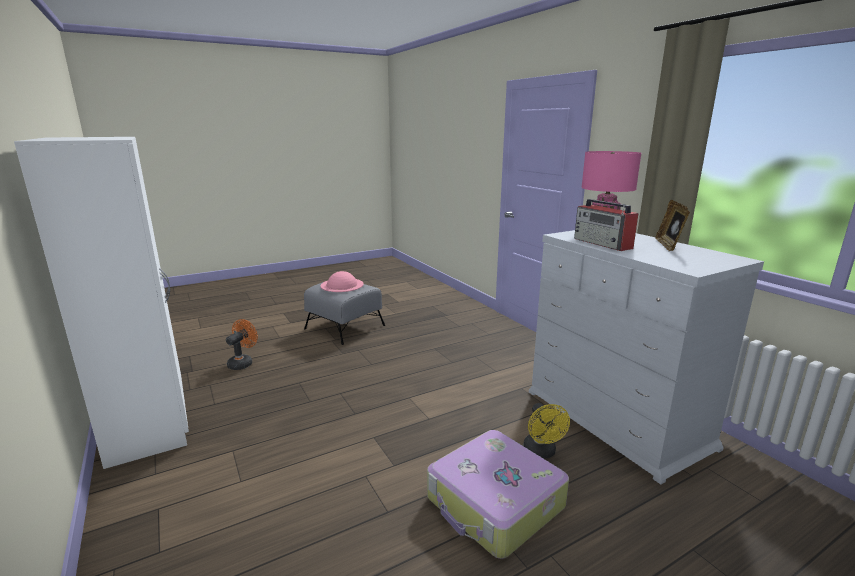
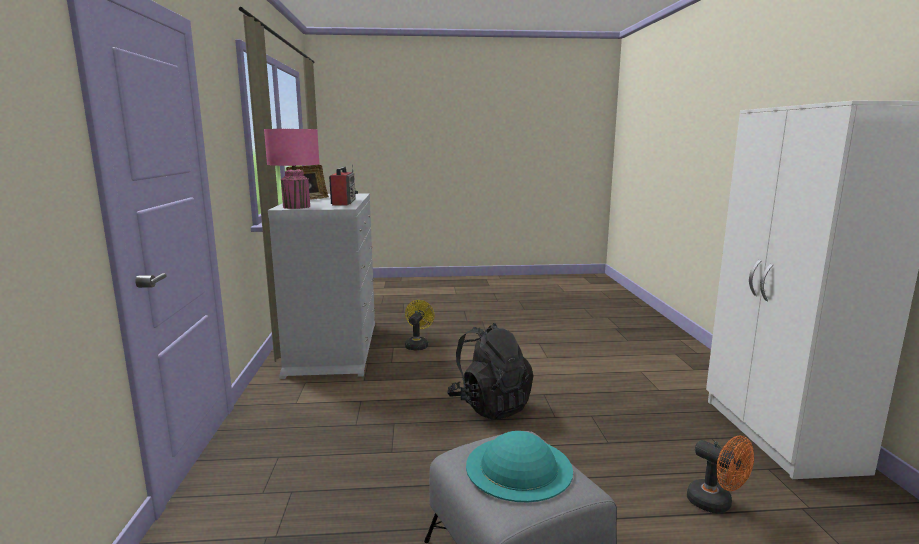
camera: 155 degrees left, 5 degrees down
orange fan [226,319,258,370] -> orange fan turned 90 degrees counterclockwise [687,436,754,513]
pink hat [321,271,364,292] -> turquoise hat [466,431,573,503]
suitcase [427,430,569,559] -> none
none -> black backpack [447,323,533,420]

